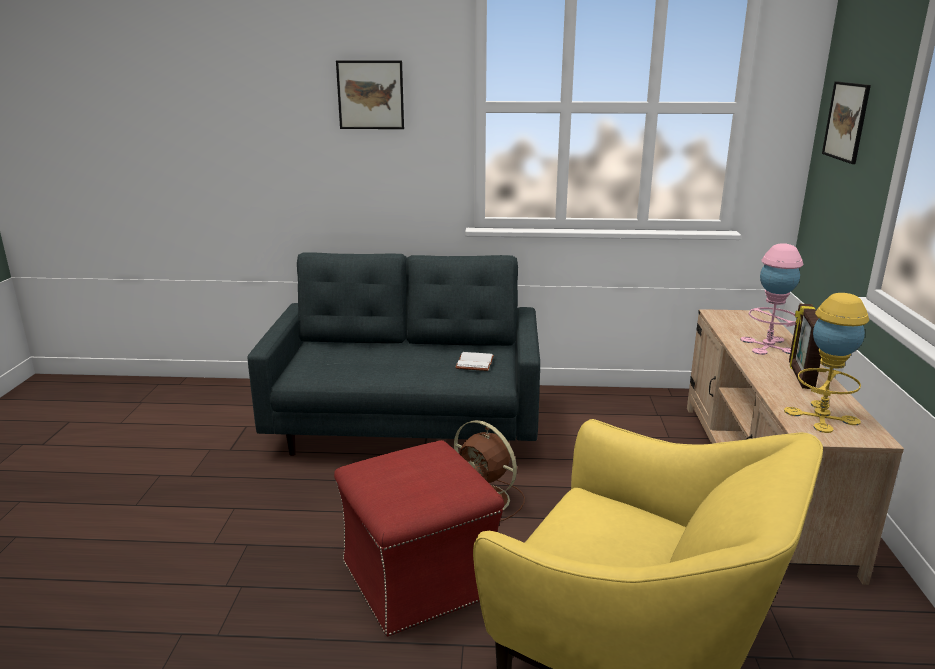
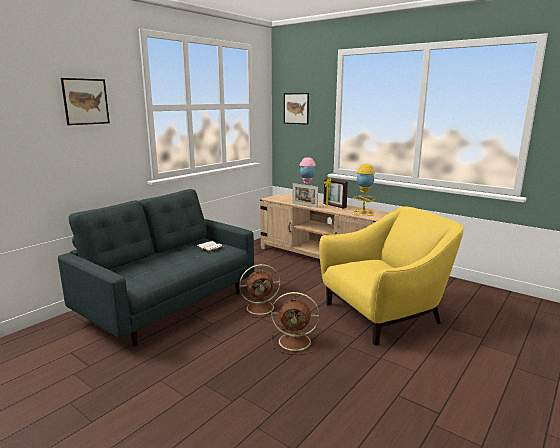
camera: 55 degrees left, 5 degrees down
red ottoman [334,440,504,637] -> brown fan [271,292,319,355]
none -> picture frame [293,183,318,208]

